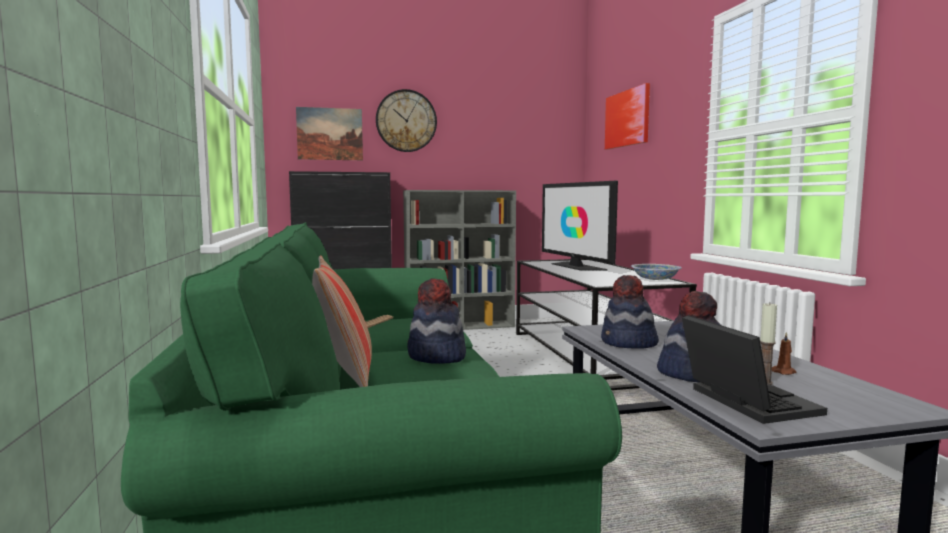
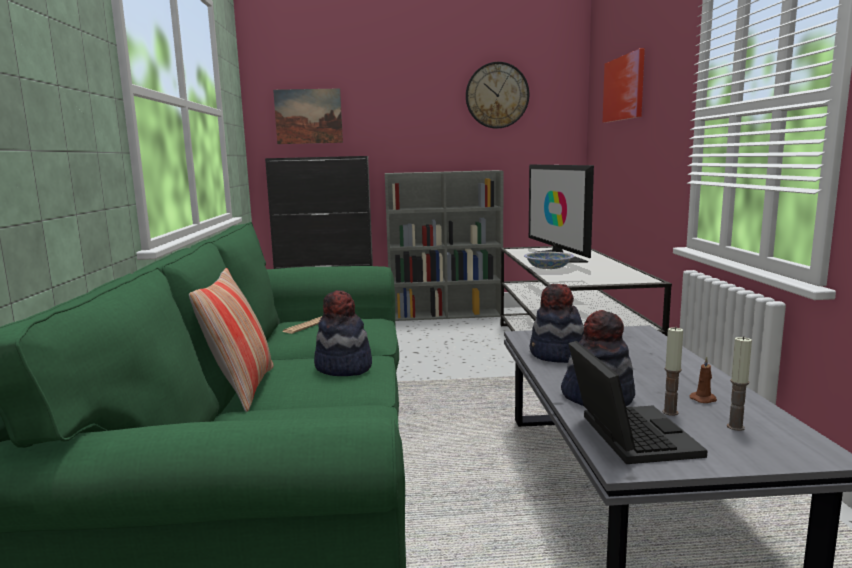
camera: 10 degrees right, 5 degrees up
wall clock [376,89,437,152] -> wall clock moved to [466,62,529,129]
bowl [631,264,682,280] -> bowl moved to [524,252,574,269]
none -> candle [727,336,752,431]

